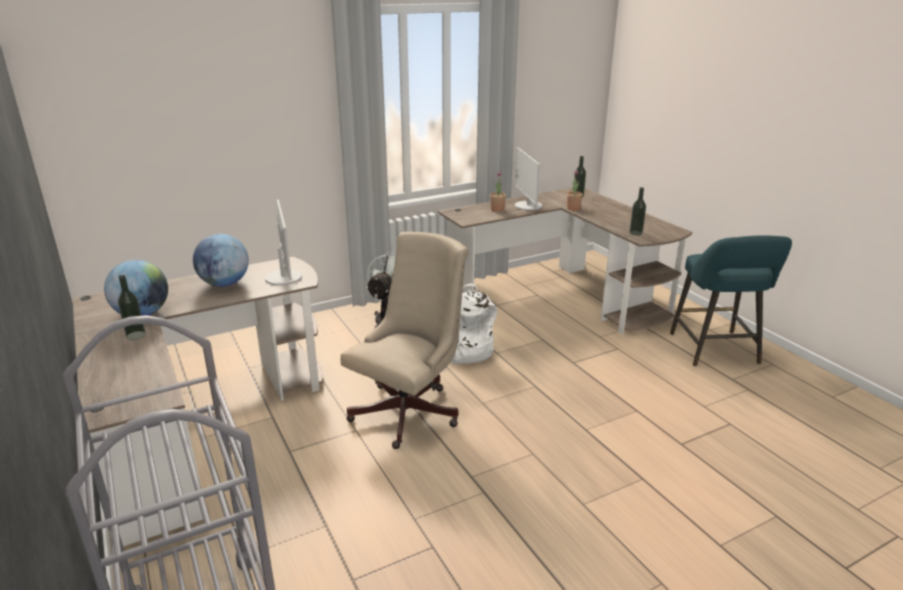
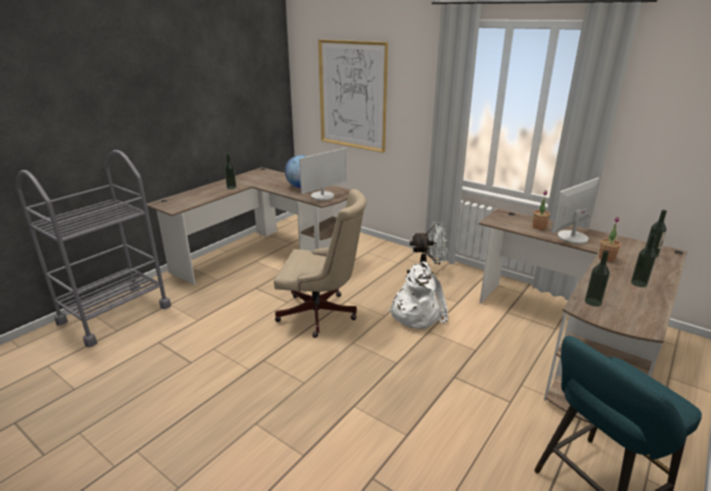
camera: 65 degrees right, 0 degrees up
globe [104,260,168,316] -> none
none -> picture [318,39,388,153]
none -> bottle [631,234,656,287]

